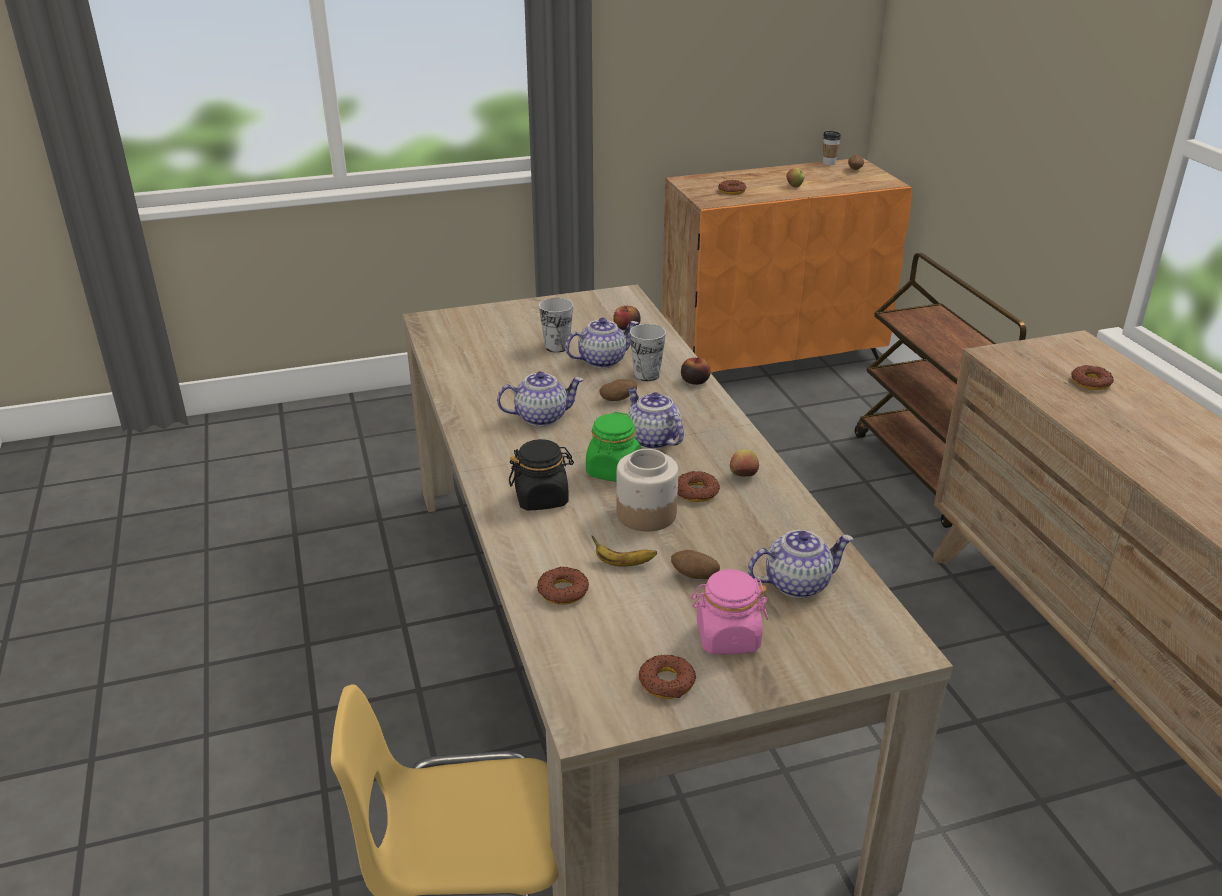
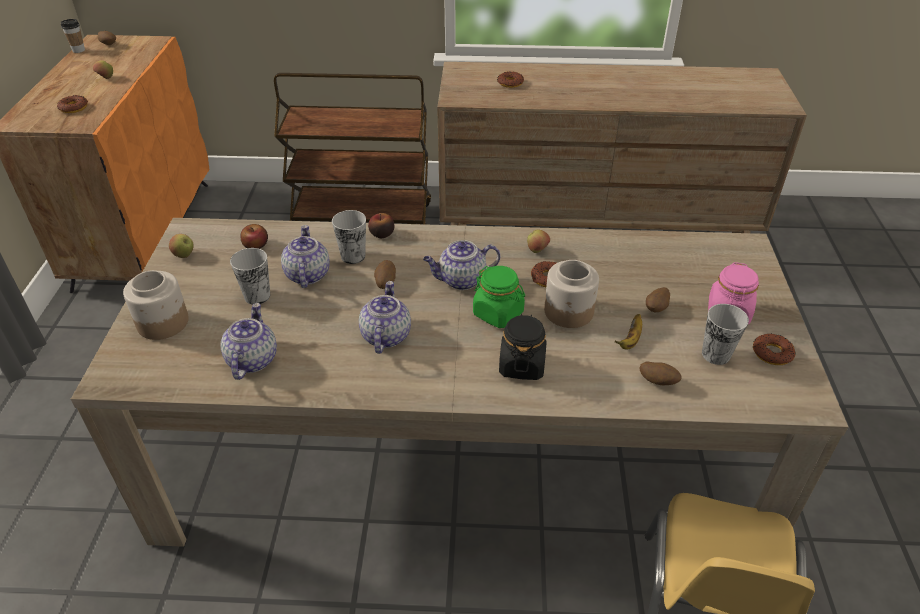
camera: 70 degrees left, 10 degrees up
donut [537,567,589,605] -> potato [639,361,682,385]
teapot [748,530,853,598] -> teapot moved to [221,303,277,380]
none -> jar [123,270,189,340]
none -> apple [169,234,194,258]
none -> cup [702,304,749,365]

